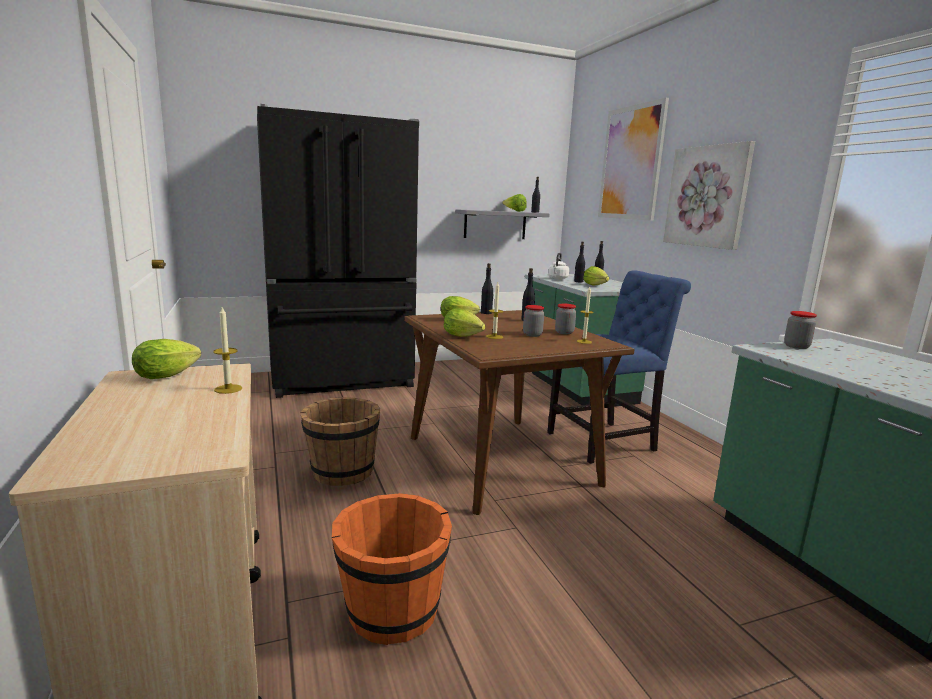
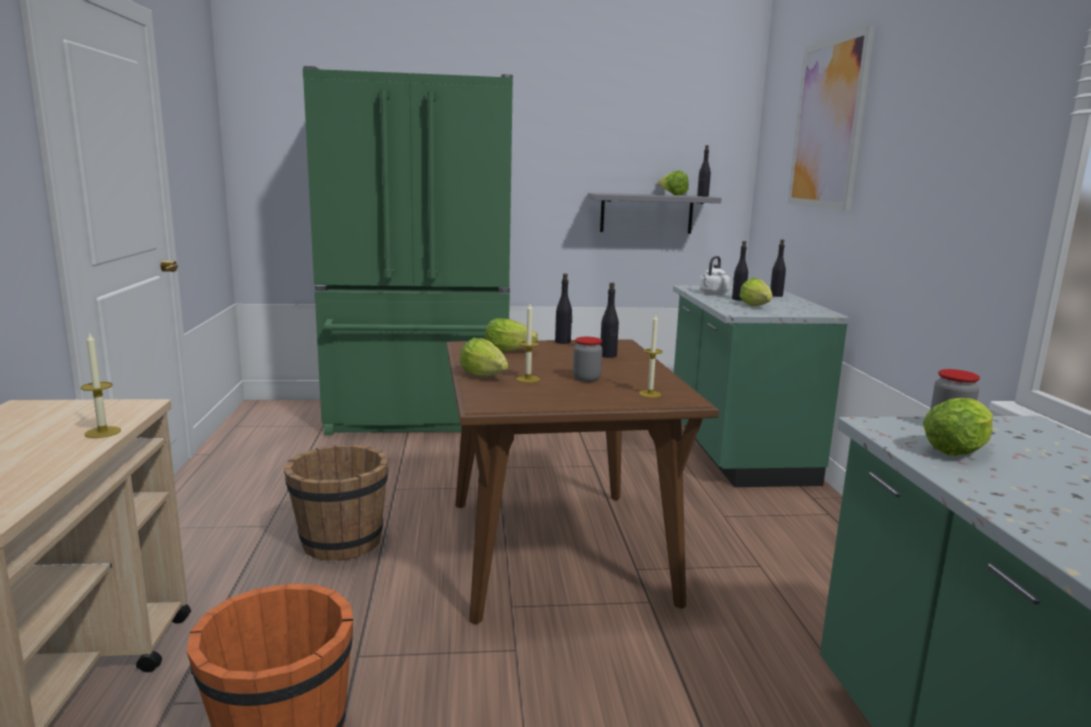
camera: 15 degrees right, 0 degrees up
lettuce [132,339,201,379] -> lettuce moved to [923,398,993,456]
black fridge [257,104,419,398] -> green fridge [303,66,513,435]
blue chair [547,270,691,464] -> none
jar [555,304,576,334] -> none
picture [663,141,755,250] -> none

